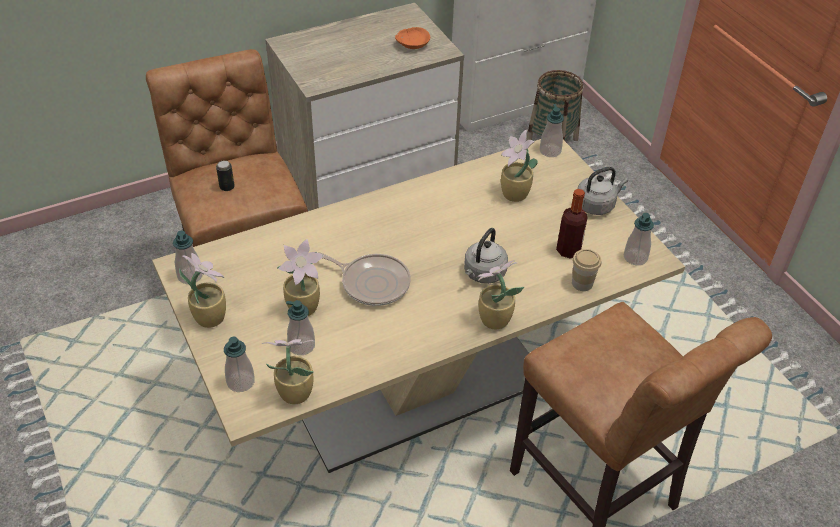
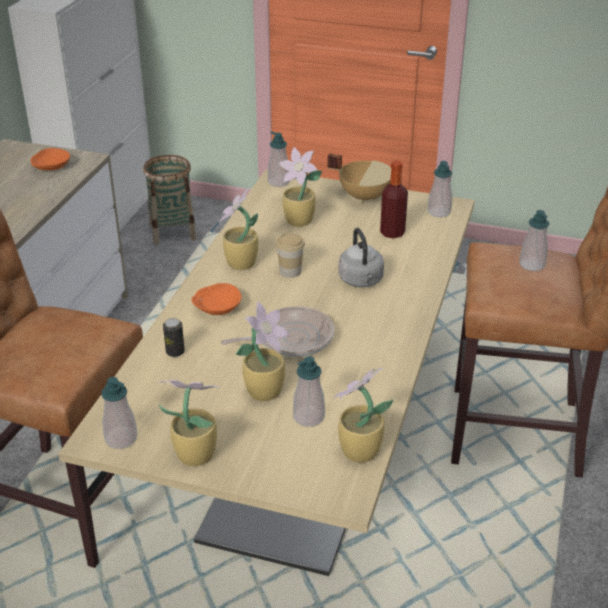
camera: 45 degrees left, 10 degrees down
can [216,160,235,191] -> can moved to [163,318,185,357]
soap dispenser [224,337,255,392] -> soap dispenser moved to [519,210,549,271]
potted plant [476,260,524,329] -> potted plant moved to [219,188,258,270]
cup [572,249,601,291] -> cup moved to [275,233,305,278]
grey kettle [577,167,628,215] -> beige cooking pot [327,154,391,203]
none -> orange bowl [192,283,242,315]

